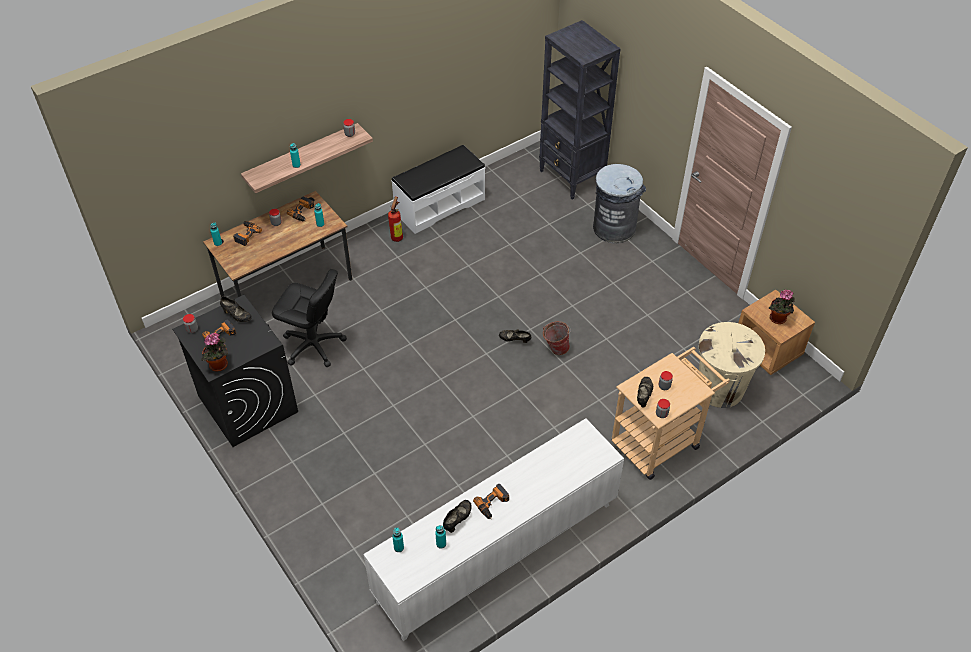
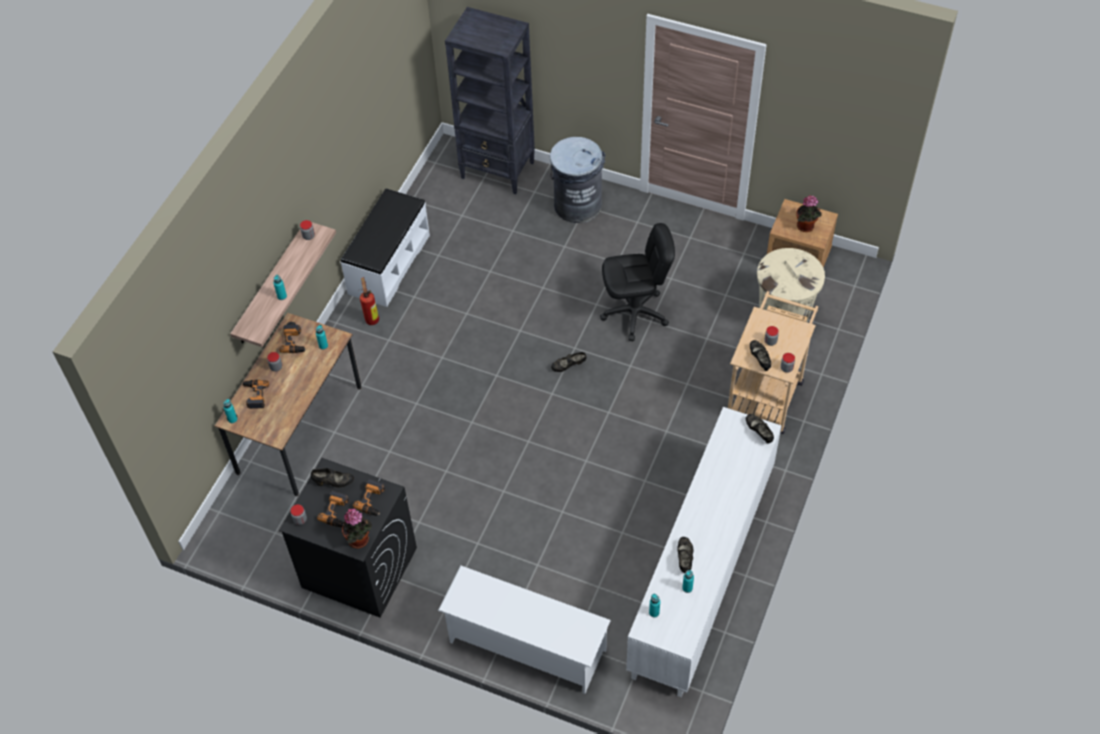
camera: 30 degrees left, 5 degrees up
black office chair [272,269,347,367] -> black office chair moved to [600,223,675,341]
power drill [473,484,509,519] -> power drill moved to [353,479,385,516]
bucket [543,321,571,355] -> none
none -> white shoe rack [438,566,611,694]
none -> black shoe [746,414,774,444]

